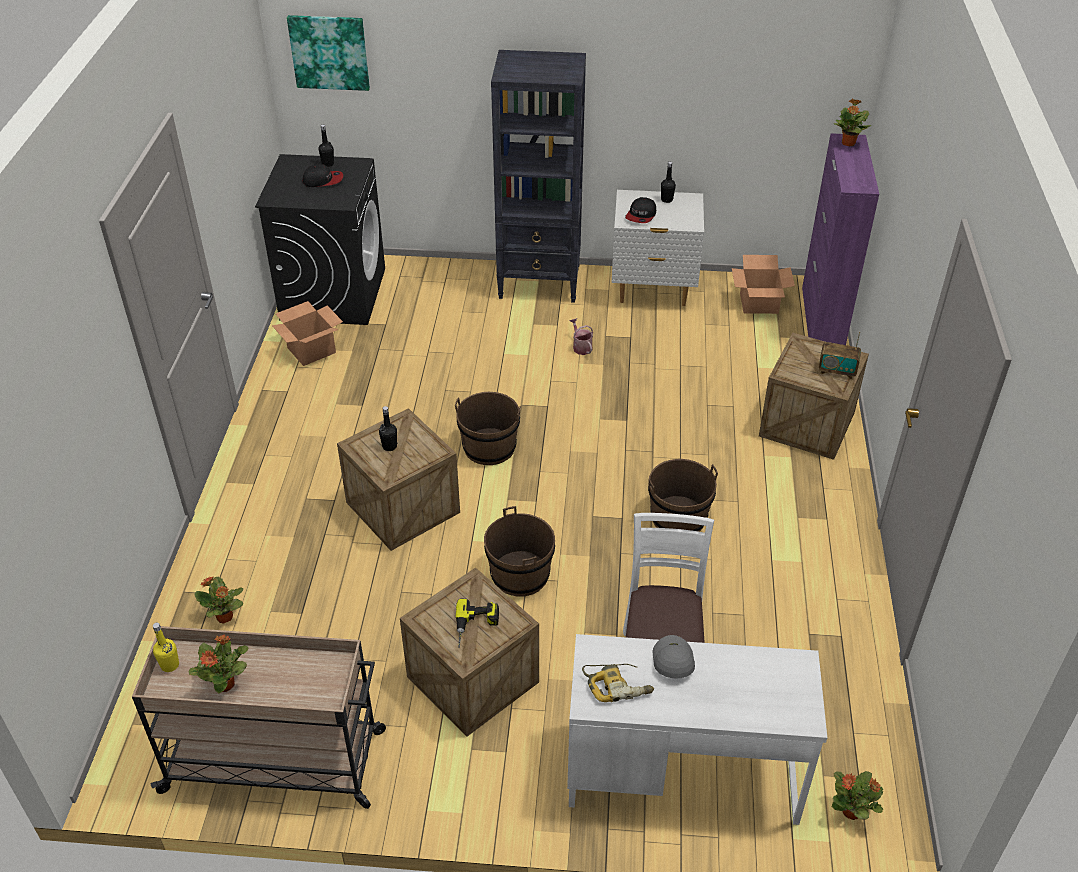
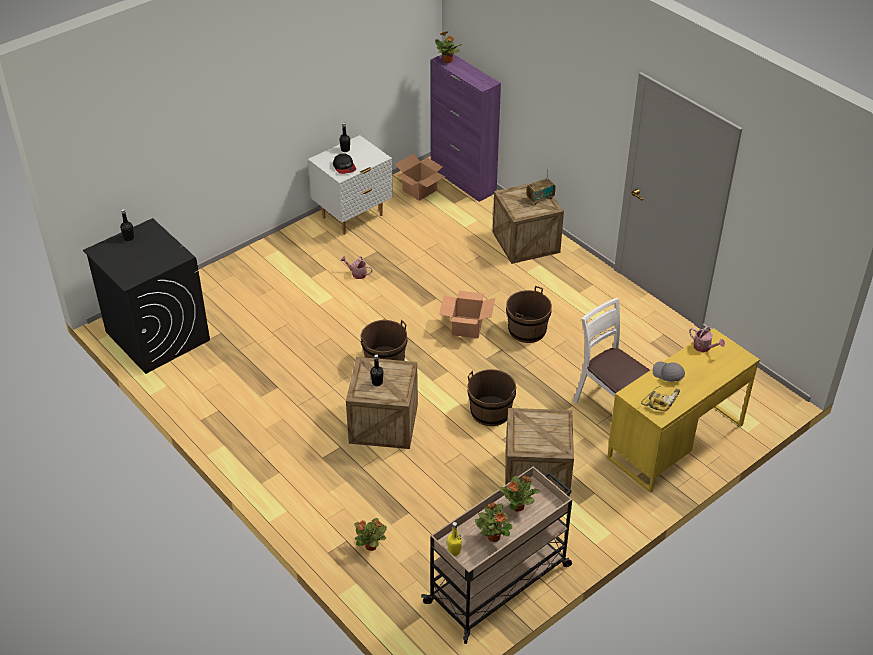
camera: 45 degrees left, 0 degrees up
cardboard box [272,301,343,366] -> cardboard box moved to [439,291,495,338]
picture [287,15,370,91] -> none
cap [303,164,343,187] -> none
power drill [456,599,499,648] -> none
black bookcase [491,50,586,303] -> none
white desk [567,634,827,825] -> yellow desk [607,328,760,493]
potted plant [832,771,883,820] -> potted plant moved to [500,475,540,512]
none -> watering can [689,326,725,352]

